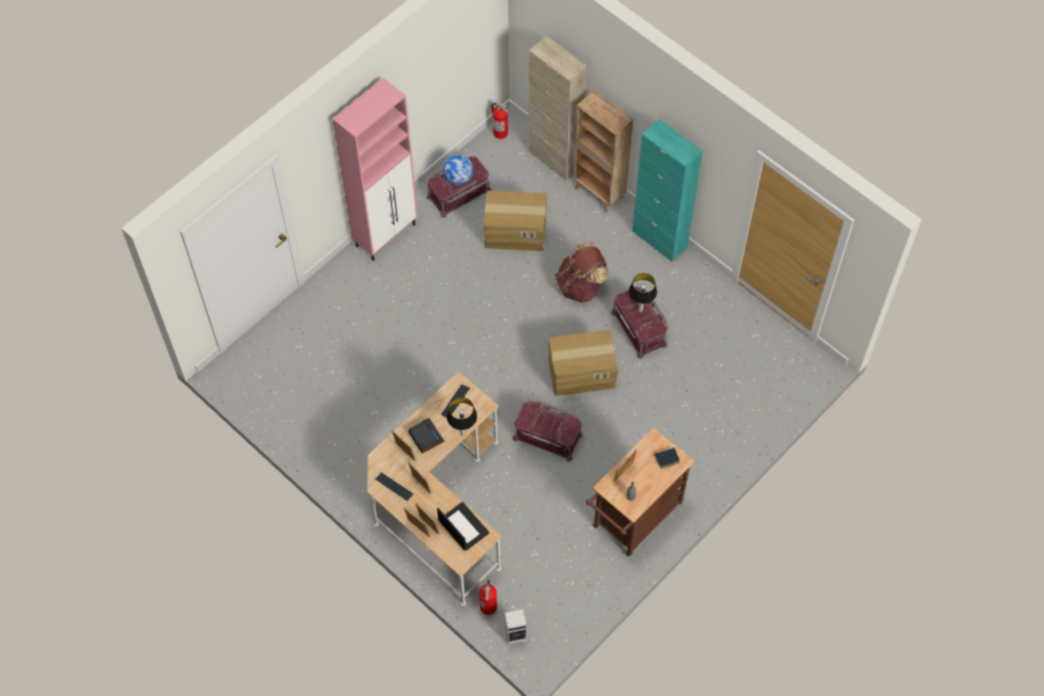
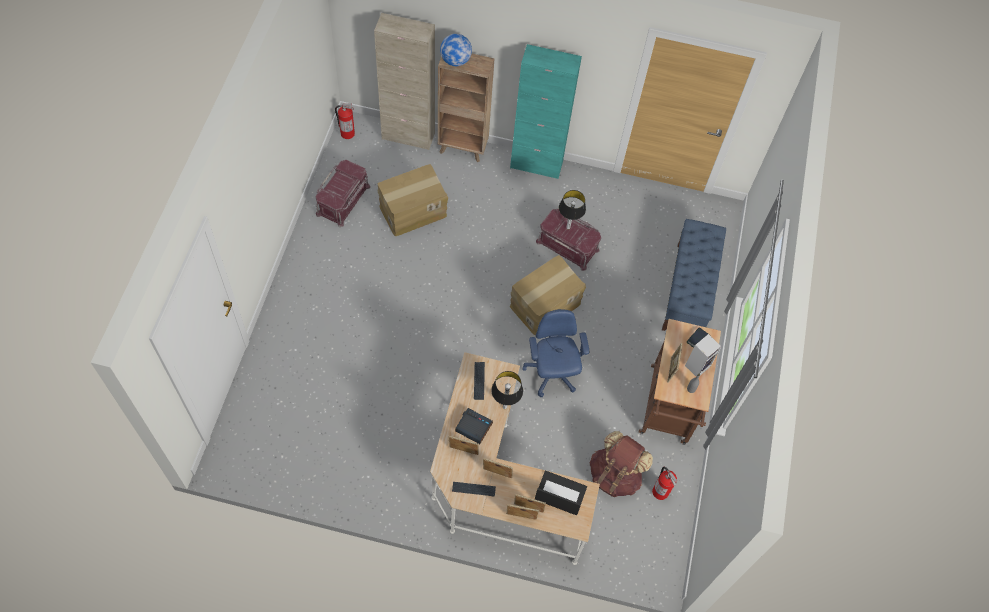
camera: 35 degrees left, 0 degrees up
pink cabinet [333,78,418,261] -> none
globe [443,154,473,185] -> globe moved to [440,34,472,66]
fire extinguisher [479,579,497,615] -> fire extinguisher moved to [652,467,677,500]
speaker [504,609,527,645] -> speaker moved to [685,334,721,376]
red storage box [512,400,583,462] -> blue office chair [522,309,589,397]
brown backpack [555,242,609,303] -> brown backpack moved to [590,431,653,497]
none -> blue bench [662,219,726,331]

